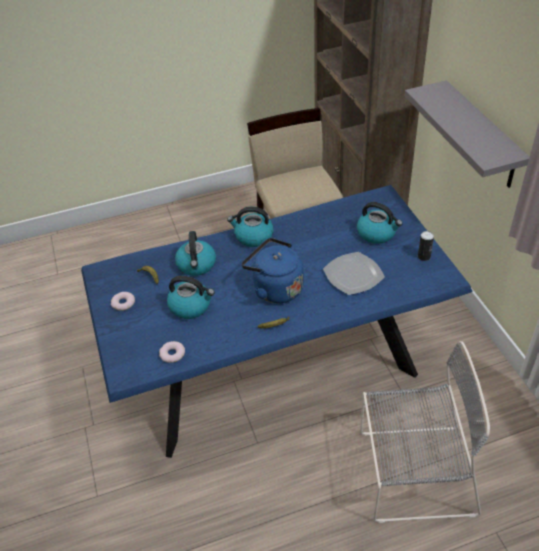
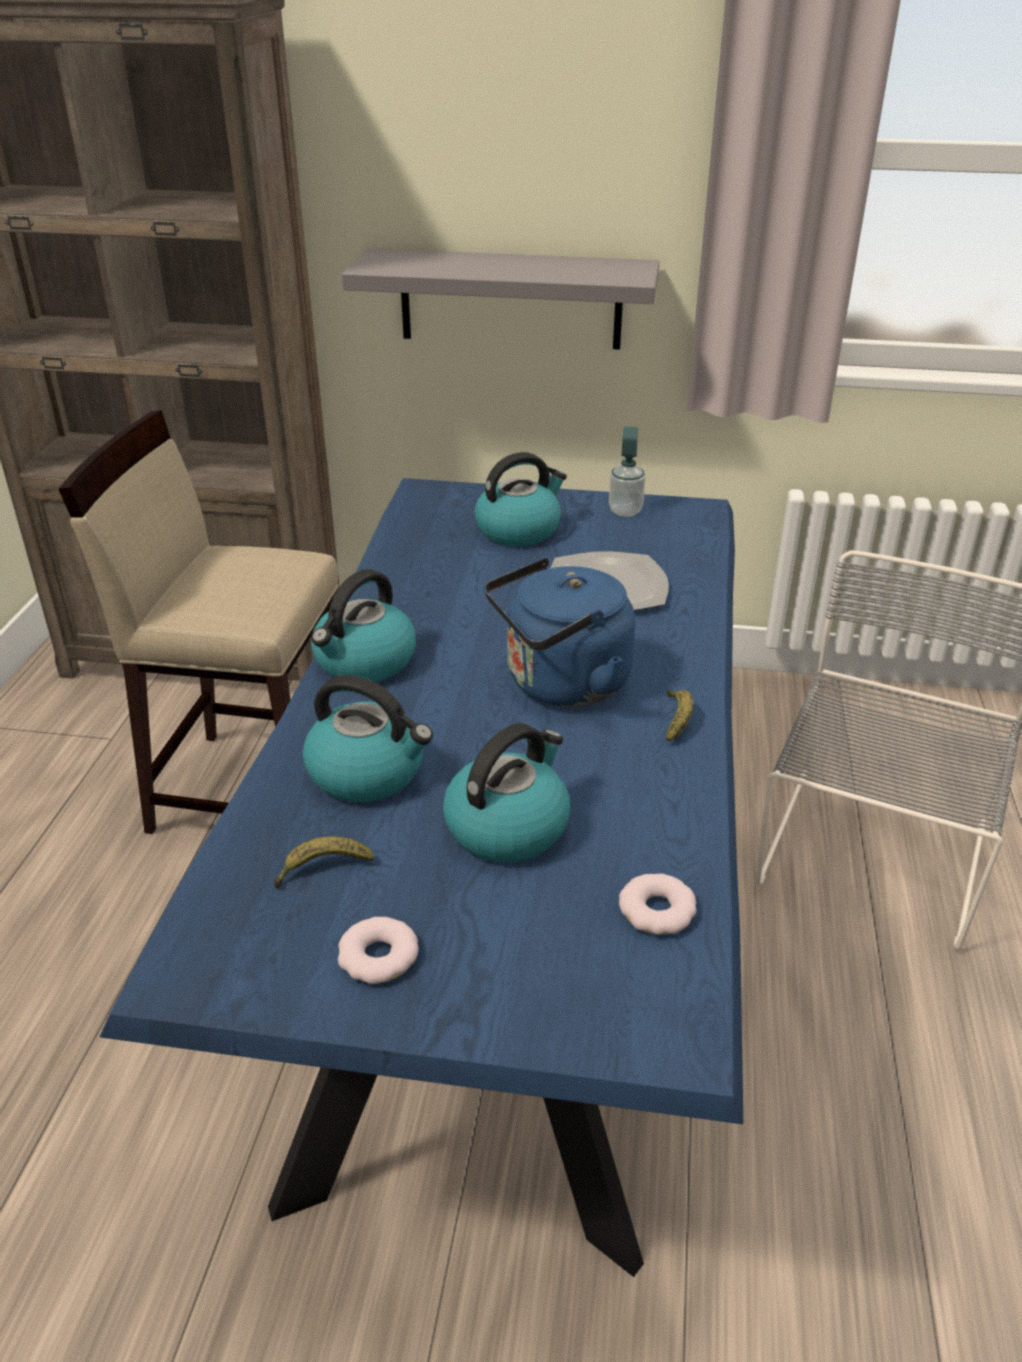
camera: 65 degrees left, 10 degrees down
can [418,231,434,261] -> soap dispenser [609,427,645,517]

